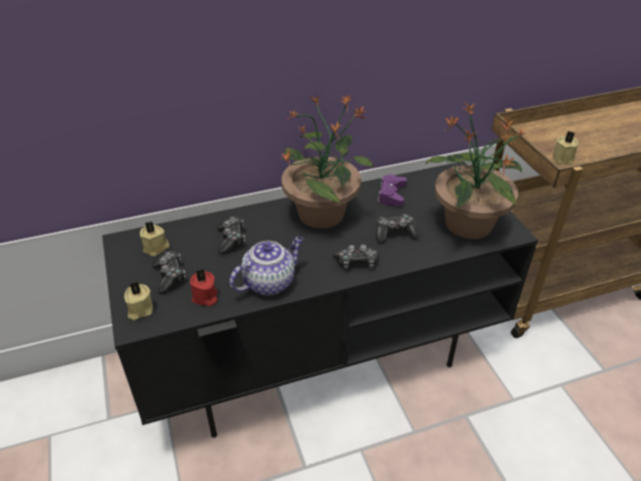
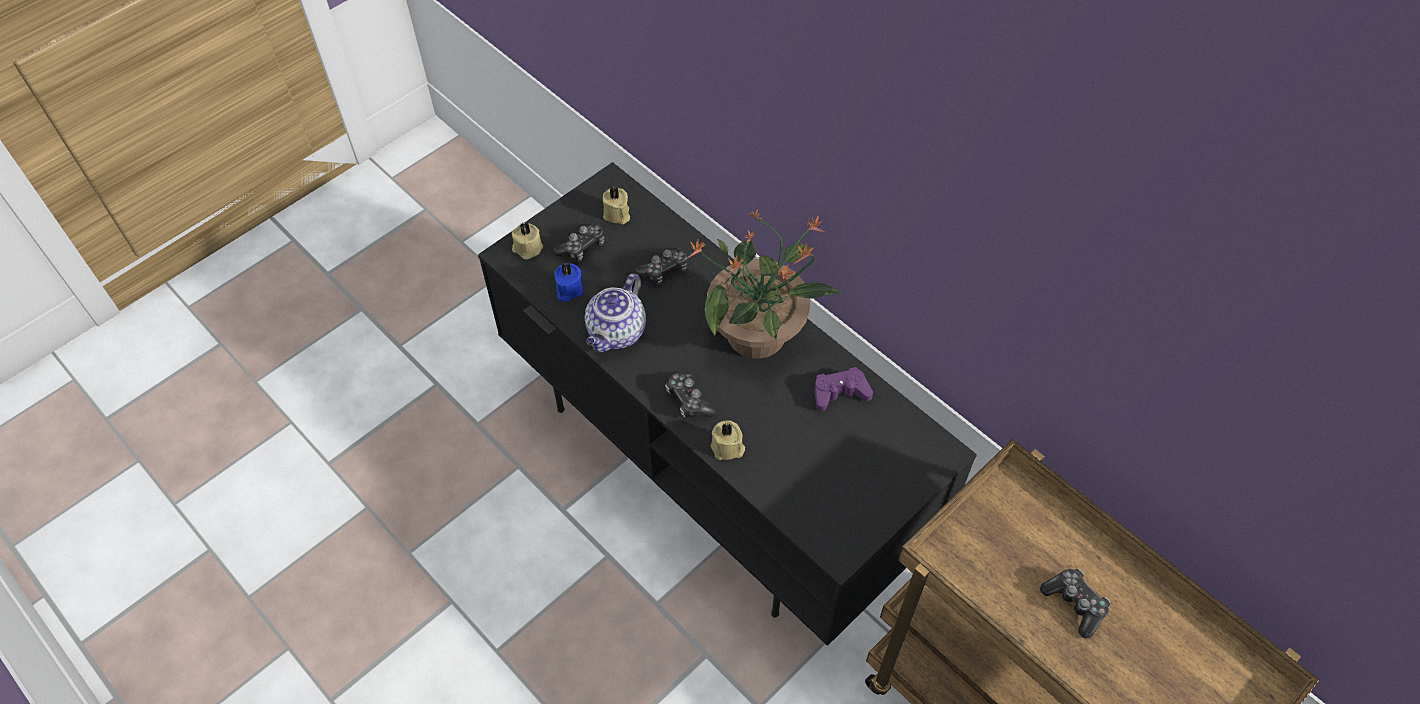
camera: 65 degrees right, 15 degrees up
red candle [190,269,217,306] -> blue candle [554,263,583,302]
teapot [230,236,304,296] -> teapot turned 90 degrees clockwise [585,274,646,352]
game controller [376,214,420,243] -> game controller moved to [1040,569,1111,638]
potted plant [425,103,526,239] -> none
beige candle [553,131,579,165] -> beige candle moved to [711,420,745,460]

